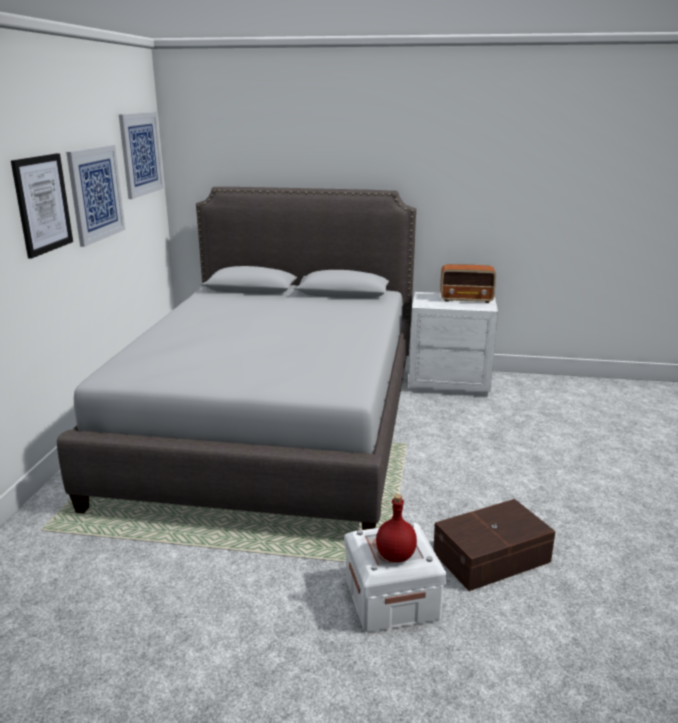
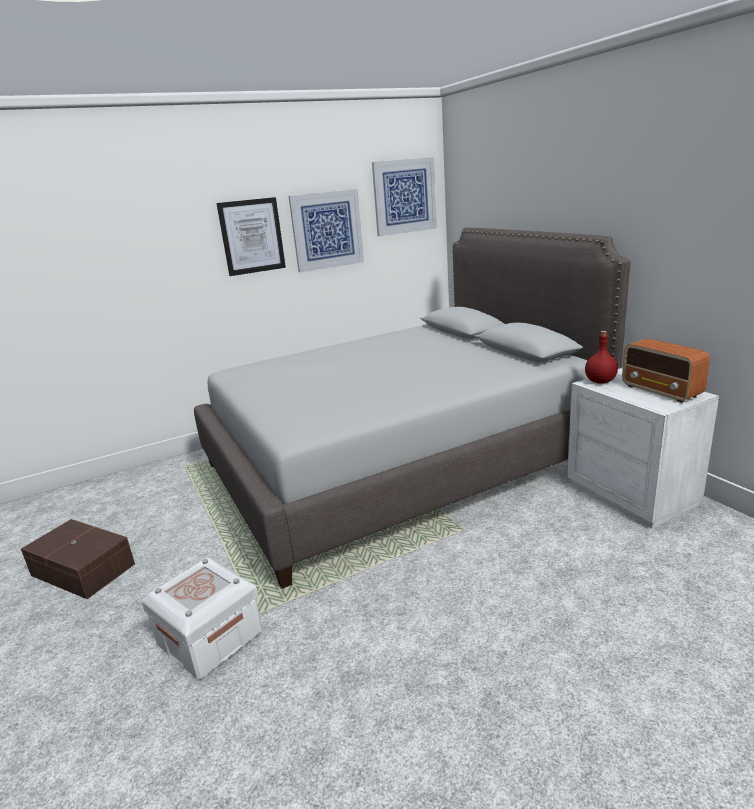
camera: 55 degrees right, 0 degrees up
red bottle [376,494,417,562] -> red bottle moved to [585,331,618,384]
brown storage box [433,499,556,591] -> brown storage box moved to [21,519,135,599]

